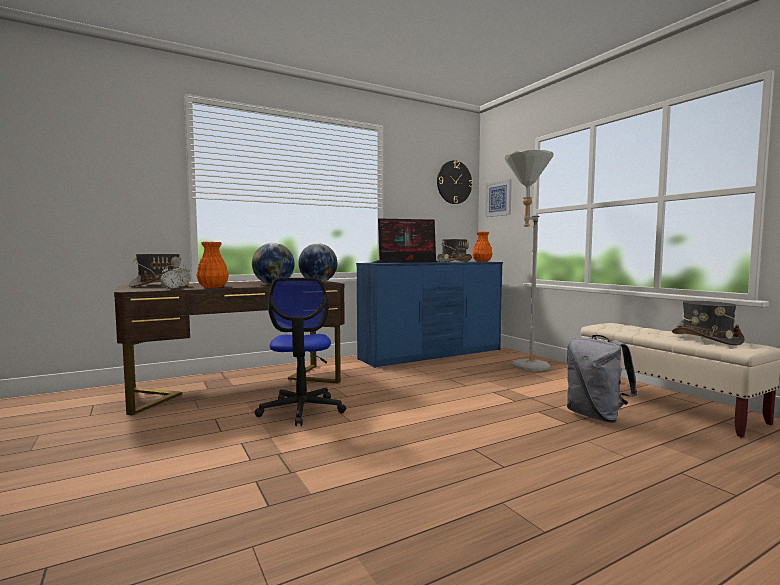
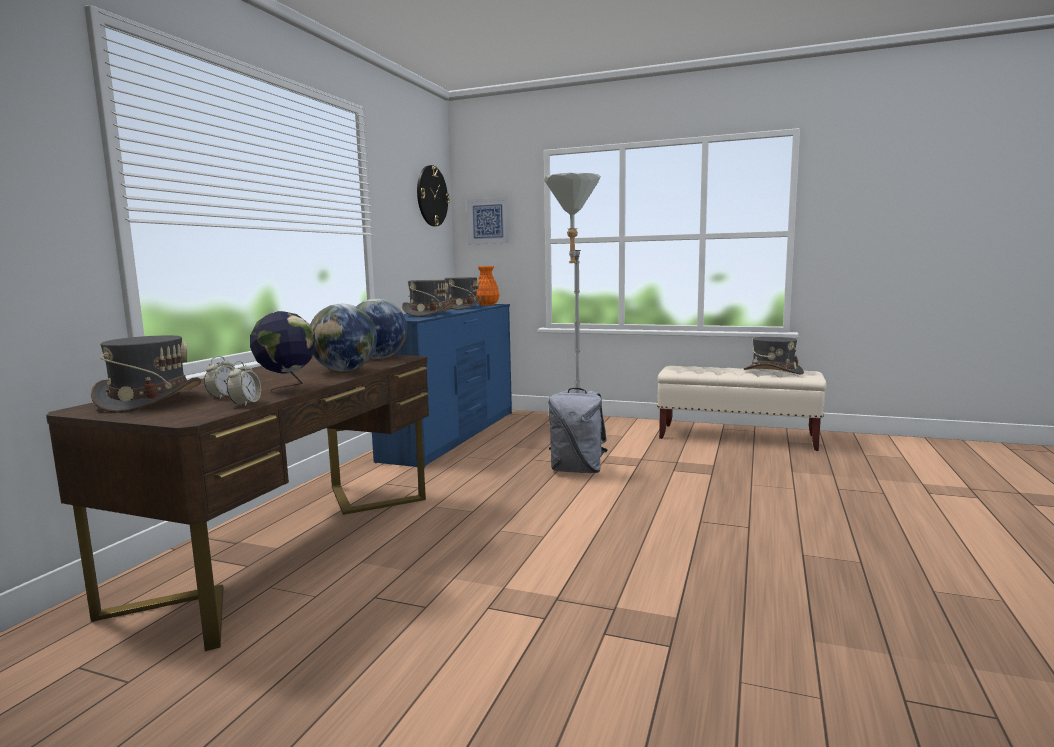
camera: 40 degrees left, 5 degrees up
orange vase [196,242,229,288] -> globe [250,311,315,394]
office chair [254,278,346,426] -> none
monitor [371,218,439,263] -> grey hat [402,280,454,317]
grey backpack [567,335,637,423] -> grey backpack moved to [548,388,608,473]

